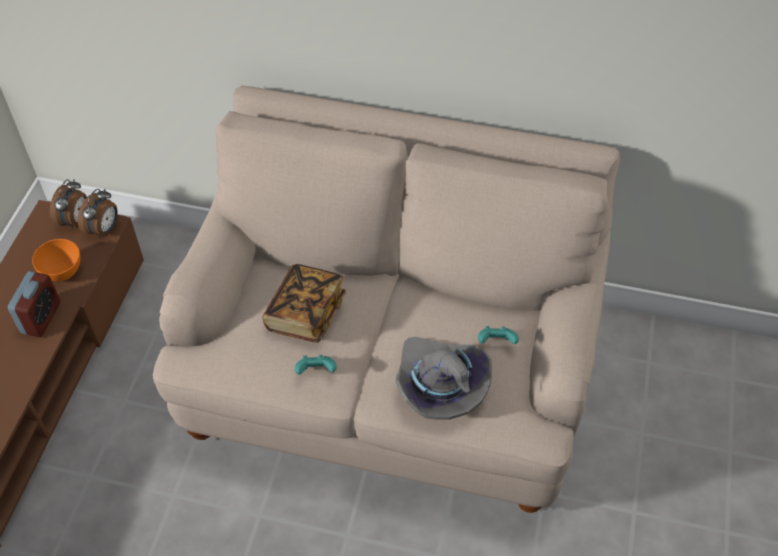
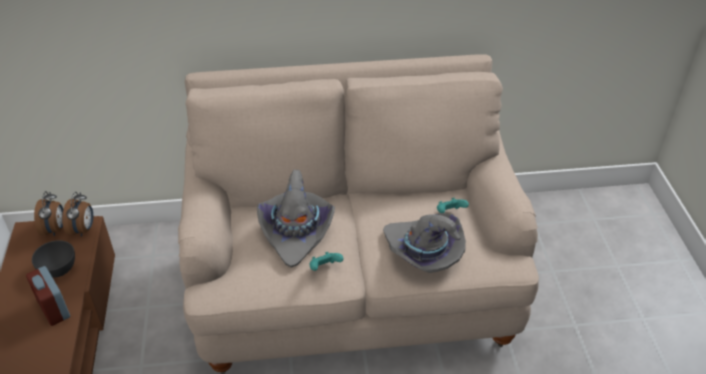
camera: 20 degrees left, 10 degrees down
alarm clock [8,271,60,337] -> alarm clock turned 150 degrees clockwise [26,266,70,326]
orange bowl [32,239,80,282] -> grey bowl [32,240,75,278]
book [262,264,346,343] -> grey hat [257,170,335,268]

